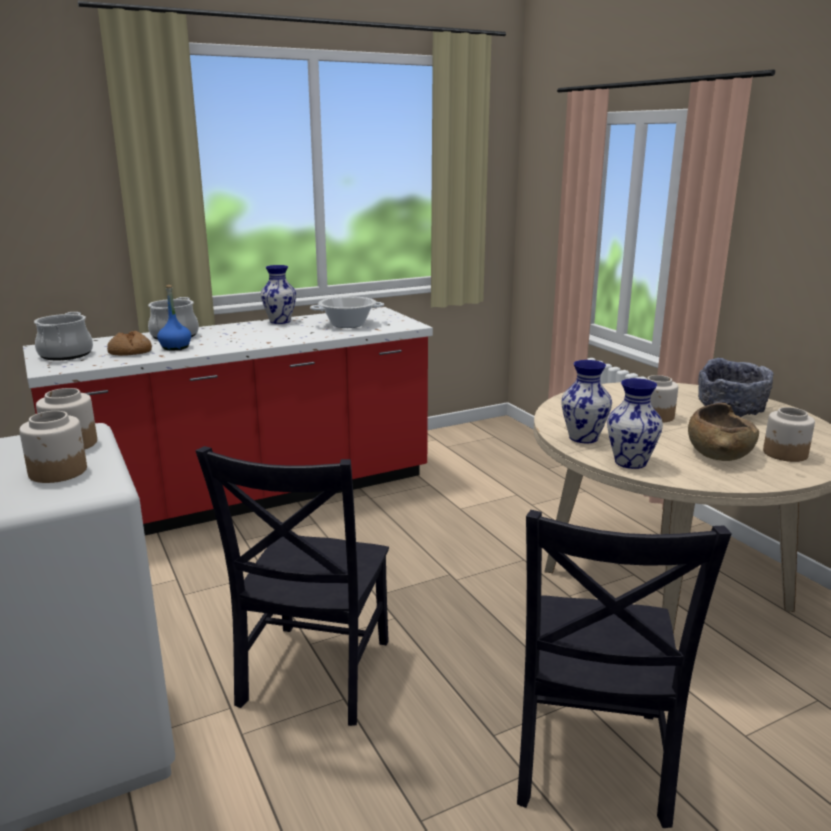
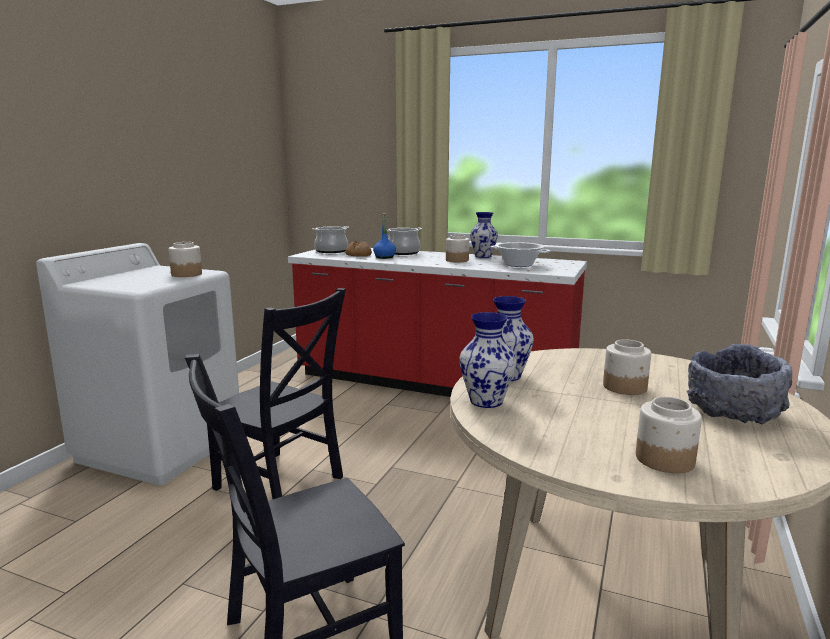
camera: 50 degrees right, 5 degrees down
jar [19,411,87,483] -> jar moved to [446,235,469,262]
black chair [195,446,389,726] -> black chair turned 120 degrees counterclockwise [207,288,346,499]
brown bowl [688,403,759,461] -> none

